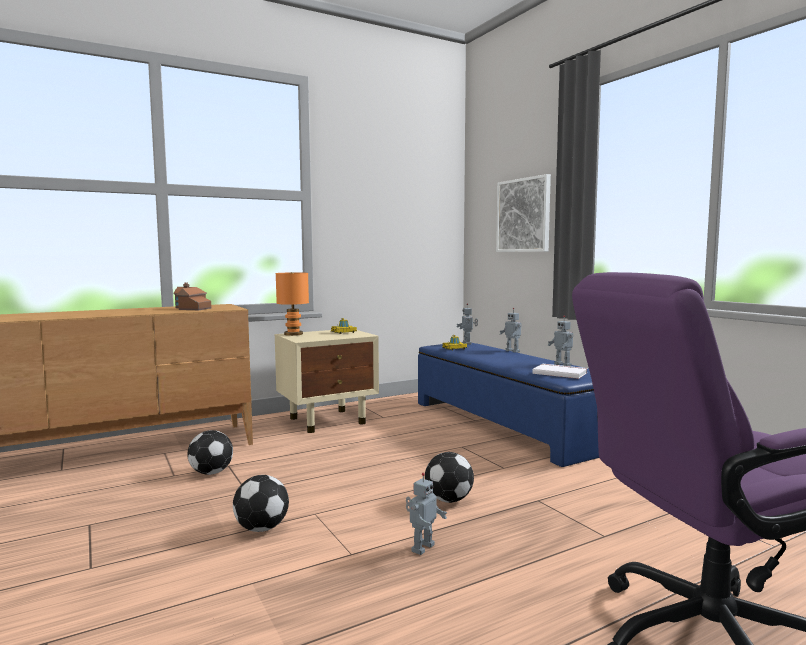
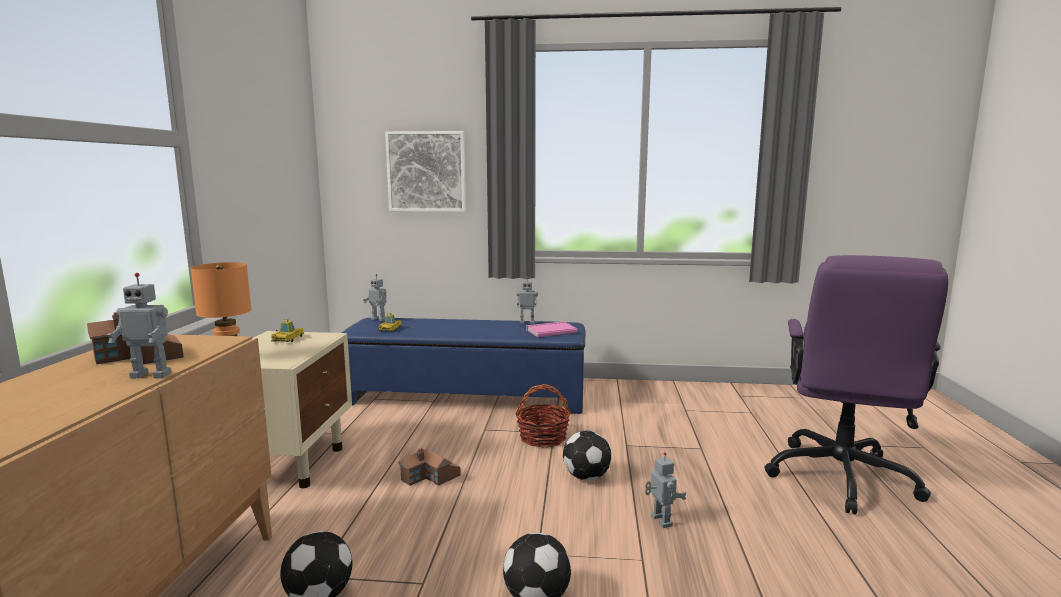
camera: 55 degrees left, 5 degrees up
toy robot [500,308,522,353] -> toy robot moved to [107,273,171,378]
white book [532,364,588,379] -> pink book [526,322,577,337]
none -> toy house [399,448,461,486]
none -> basket [515,384,571,448]

